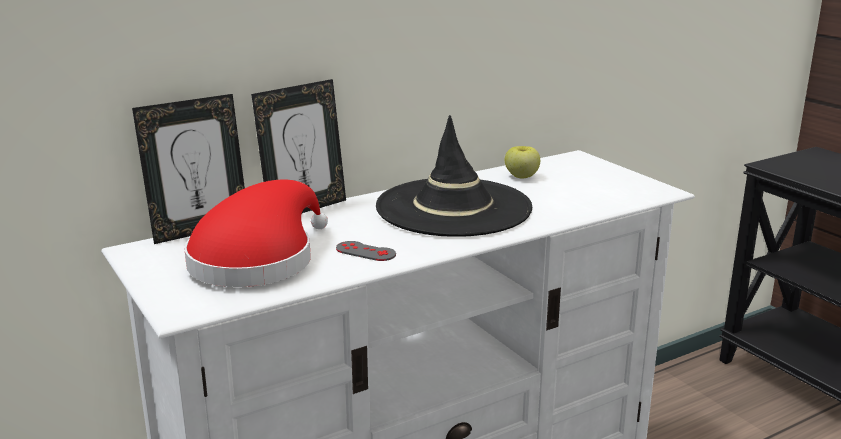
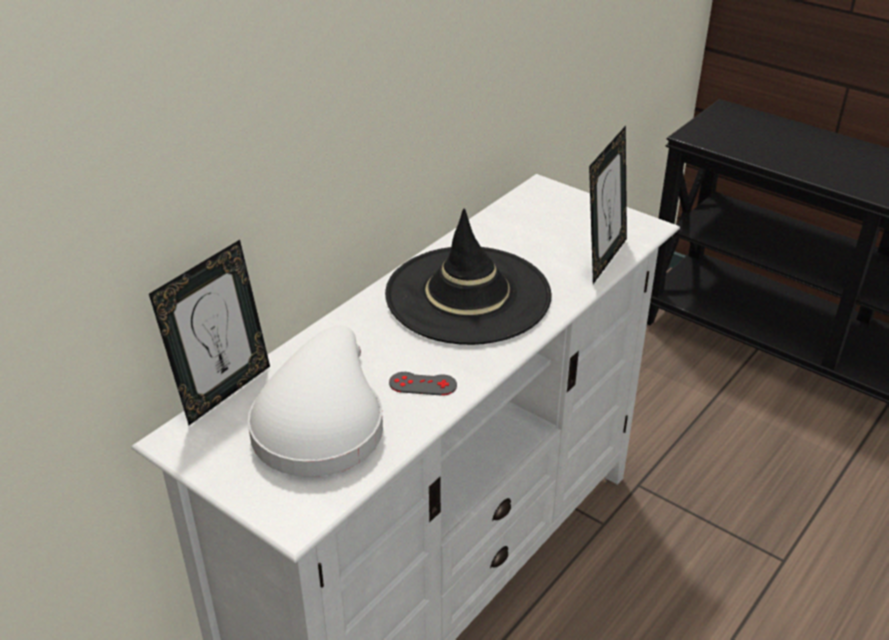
camera: 20 degrees left, 15 degrees up
red hat [184,180,328,287] -> white hat [248,325,383,477]
picture frame [251,79,346,213] -> picture frame moved to [589,126,627,284]
apple [505,146,540,179] -> none

